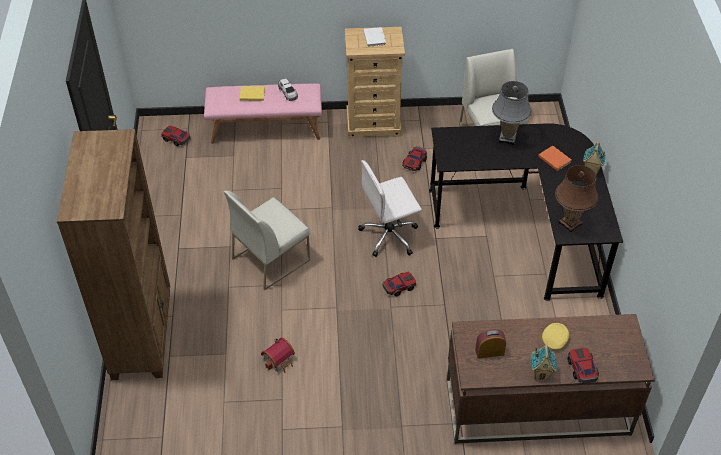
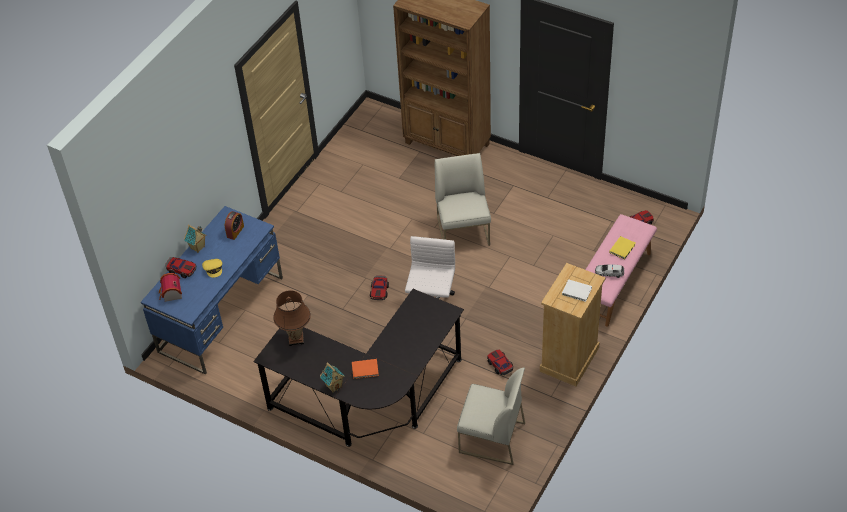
camera: 125 degrees right, 0 degrees up
toy house [261,338,295,373] -> toy house moved to [159,273,182,302]
brown desk [447,314,655,444] -> blue desk [141,206,283,375]
grey table lamp [492,81,532,145] -> none

